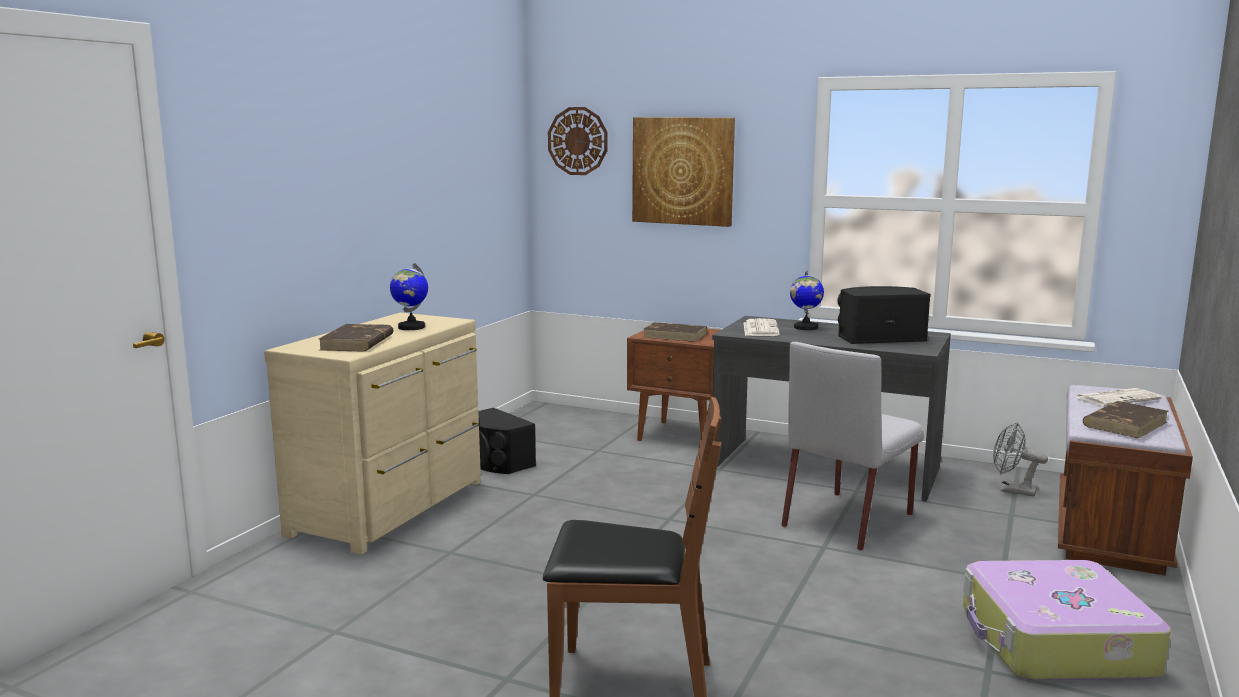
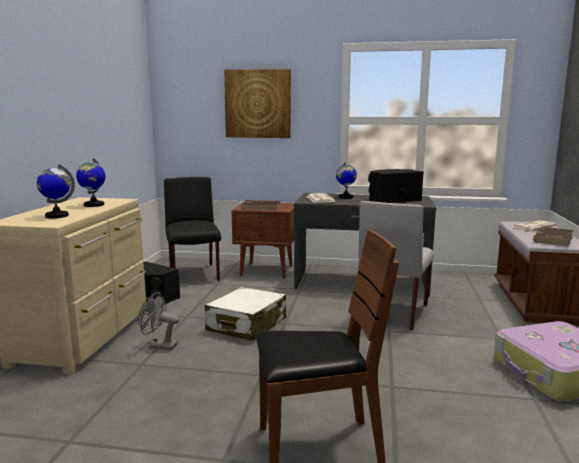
camera: 15 degrees left, 0 degrees up
brown book [319,324,394,352] -> globe [37,164,75,218]
wall clock [548,107,608,175] -> none
grey fan [993,422,1048,497] -> grey fan moved to [138,292,180,350]
none -> black chair [164,177,221,281]
none -> white suitcase [205,287,286,341]

